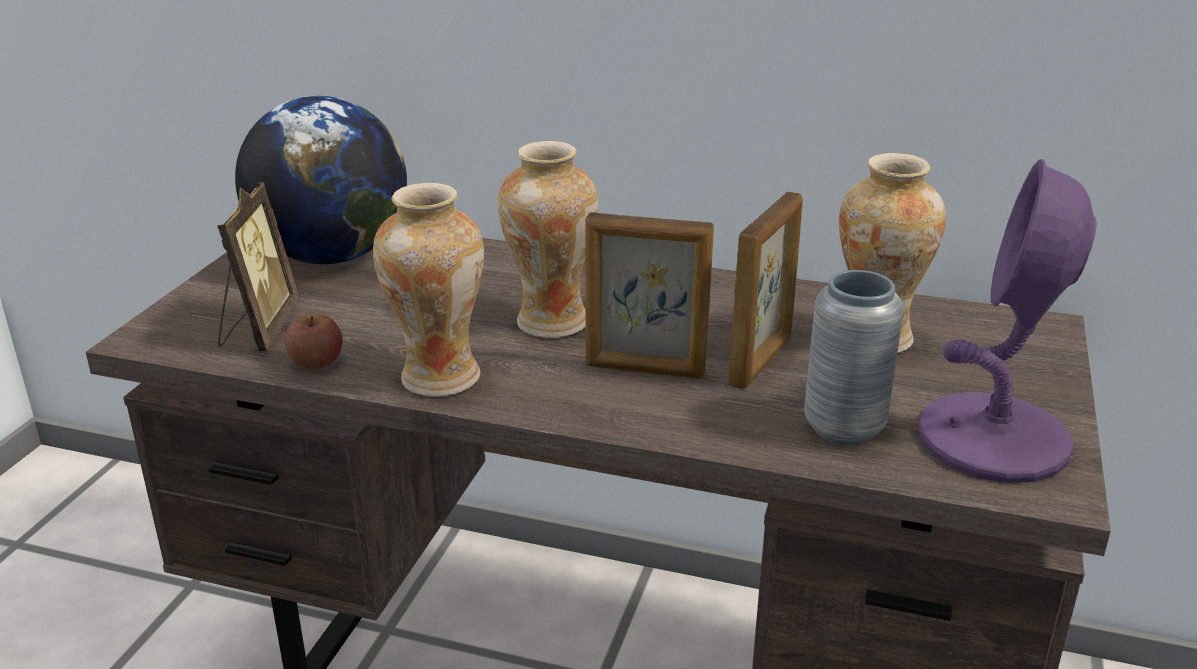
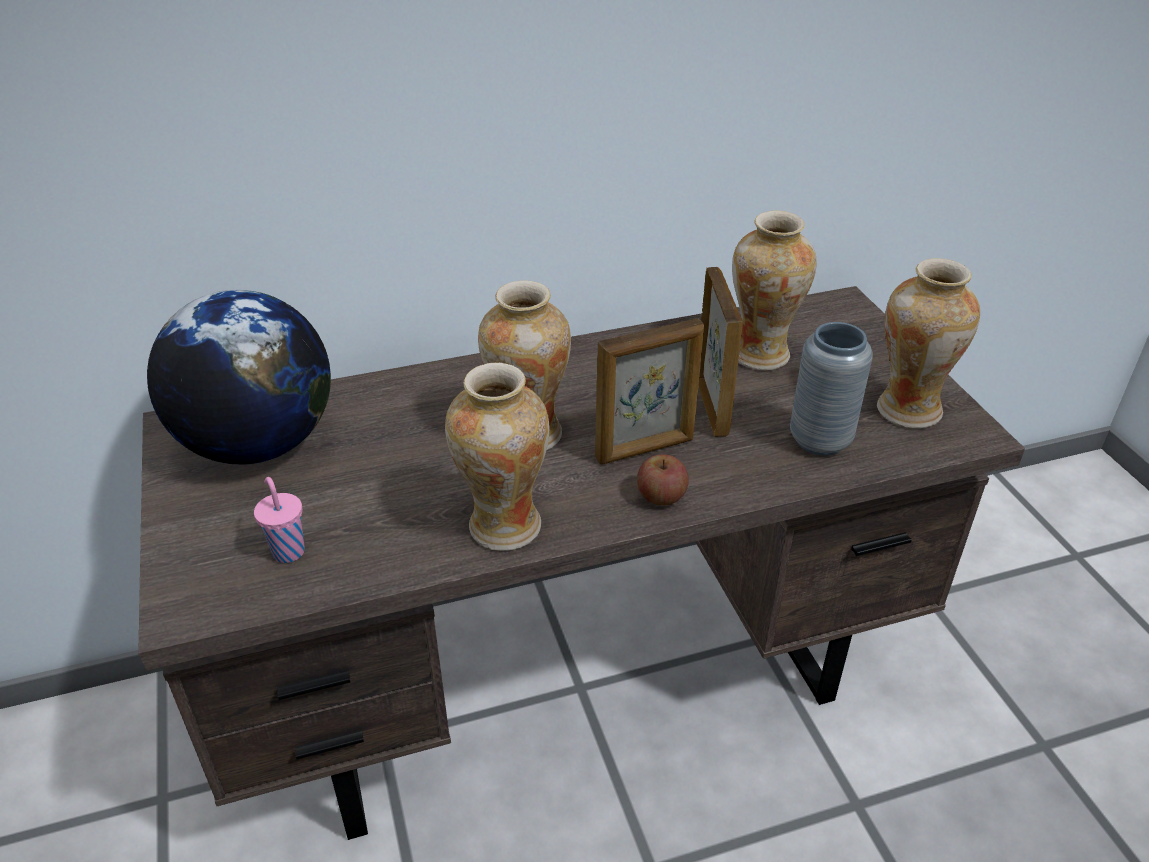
camera: 35 degrees left, 10 degrees up
picture frame [218,182,300,351] -> pink cup [254,477,305,563]
apple [285,314,343,369] -> apple moved to [637,454,689,506]
purple table lamp [918,159,1097,483] -> vase [877,258,980,428]

